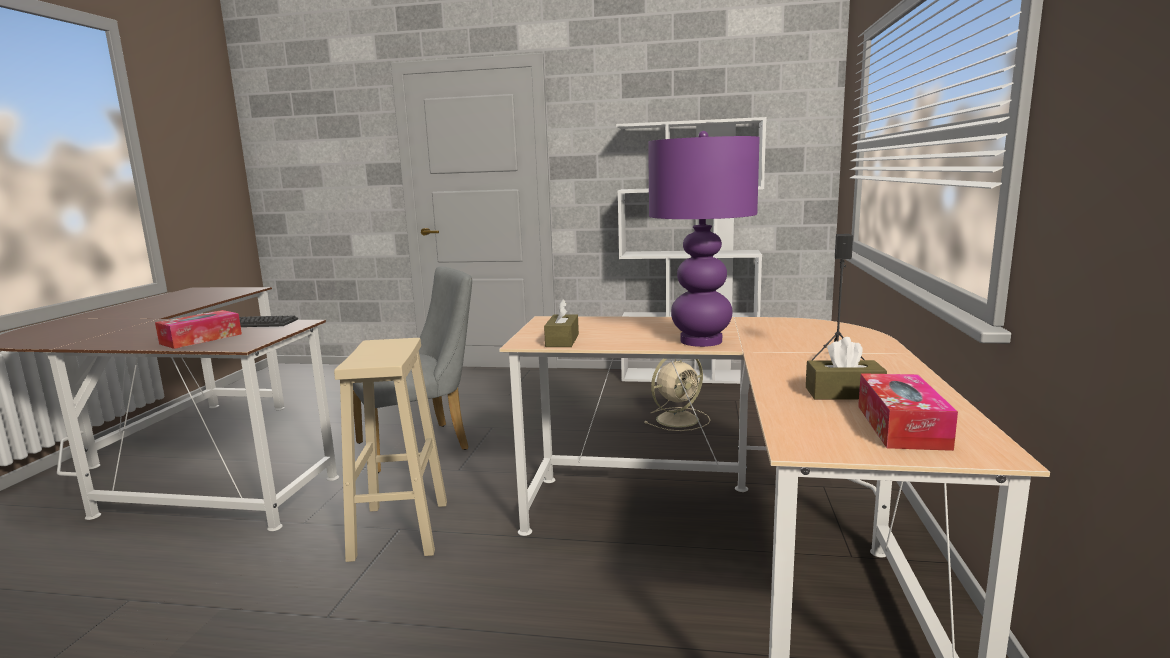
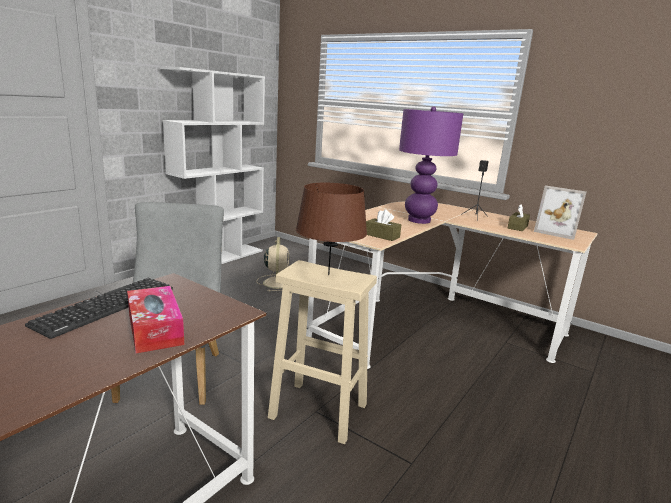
camera: 65 degrees left, 5 degrees up
tissue box [858,373,958,451] -> picture frame [534,185,586,240]
none -> brown table lamp [296,183,367,275]

